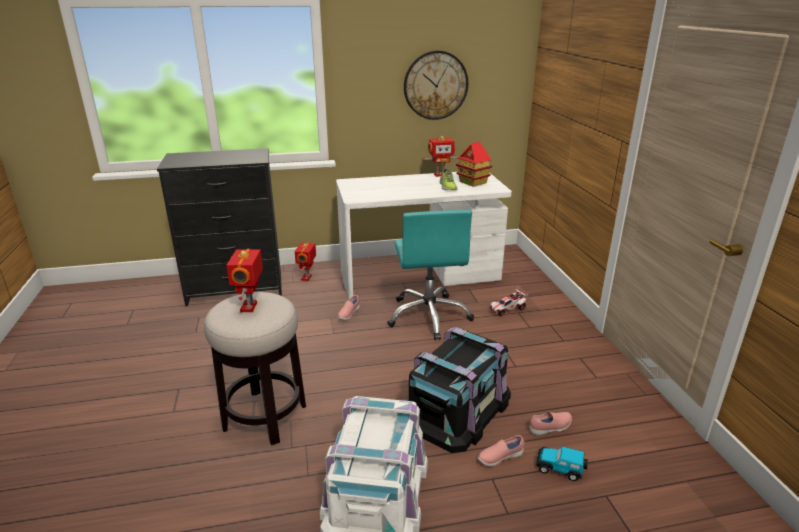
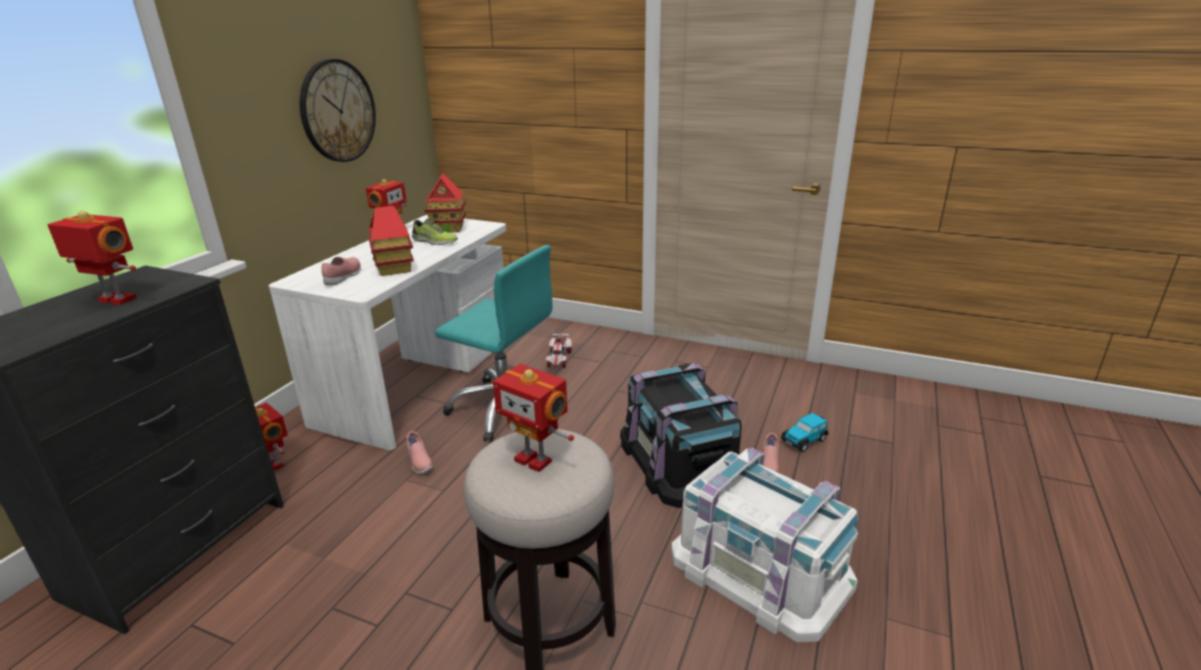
camera: 55 degrees left, 0 degrees up
pink shoe [529,412,572,435] -> pink shoe moved to [321,257,361,286]
none -> toy robot [48,211,137,305]
none -> toy house [368,206,414,276]

